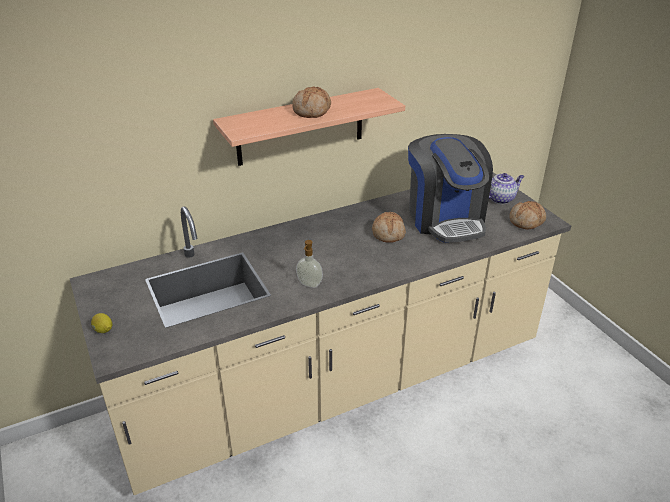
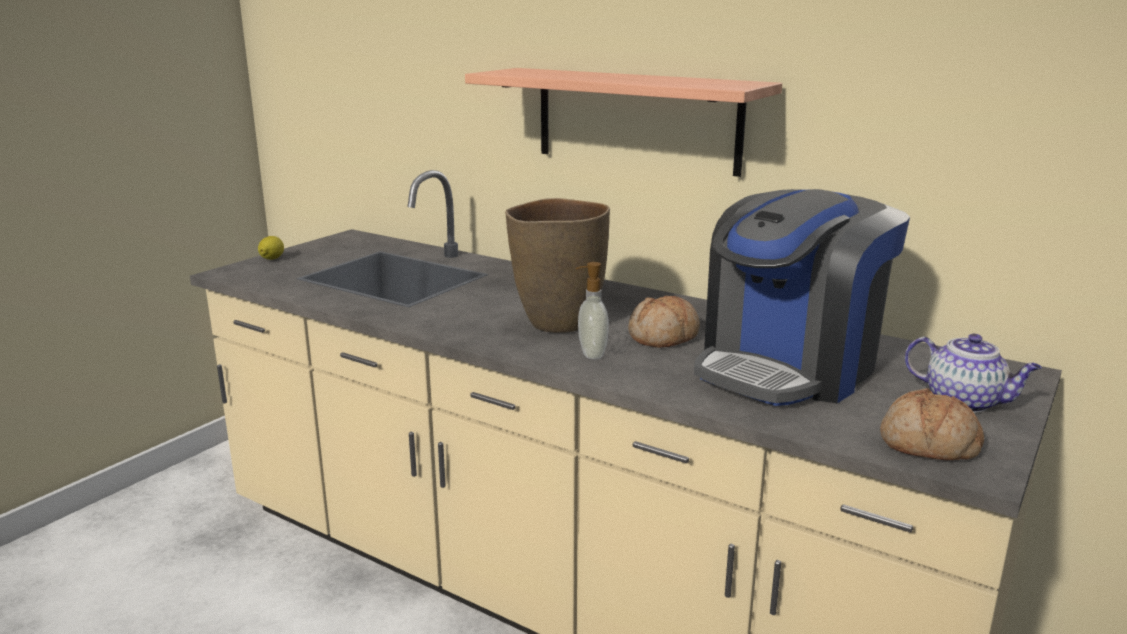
camera: 60 degrees right, 15 degrees down
bread [292,86,331,118] -> none
soap dispenser [296,240,323,288] -> soap dispenser moved to [575,262,609,359]
none -> brown vase [505,198,610,333]

